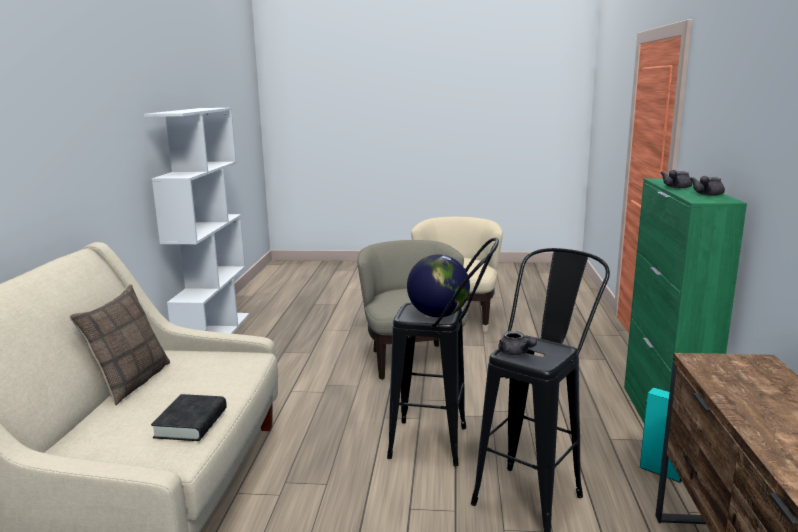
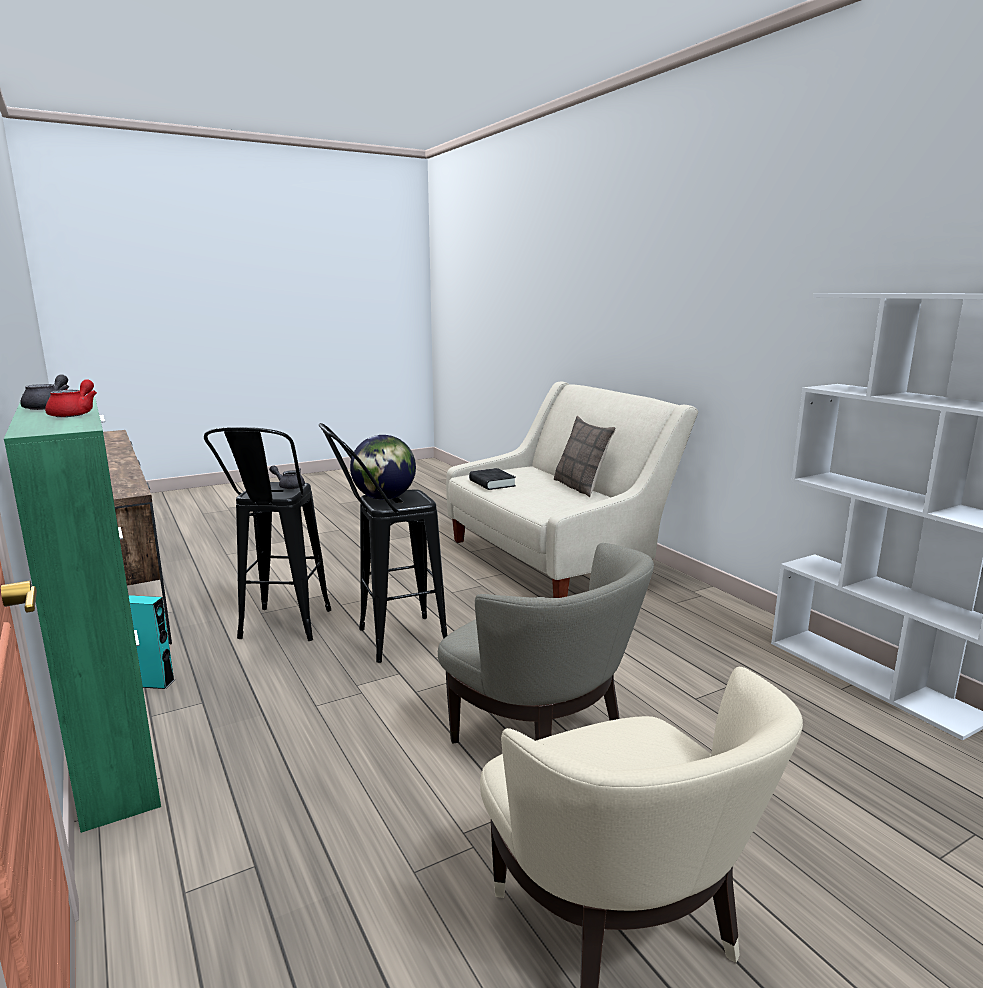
camera: 145 degrees right, 0 degrees up
grey teapot [660,170,692,188] -> red teapot [45,379,97,417]

